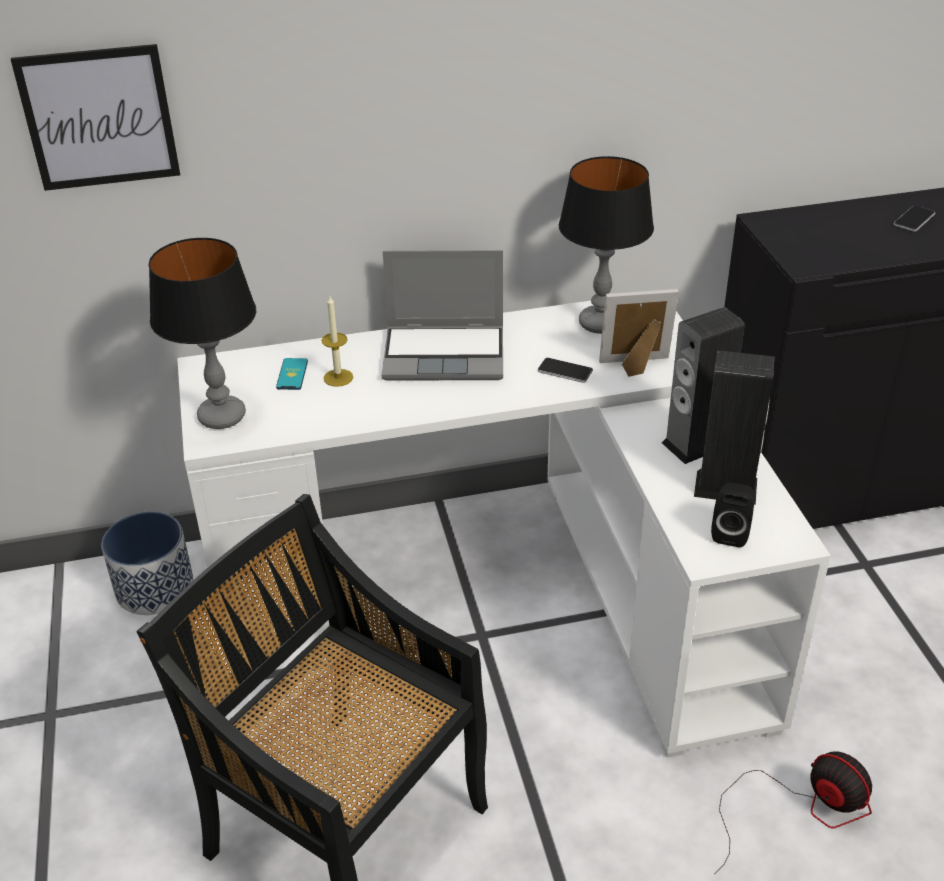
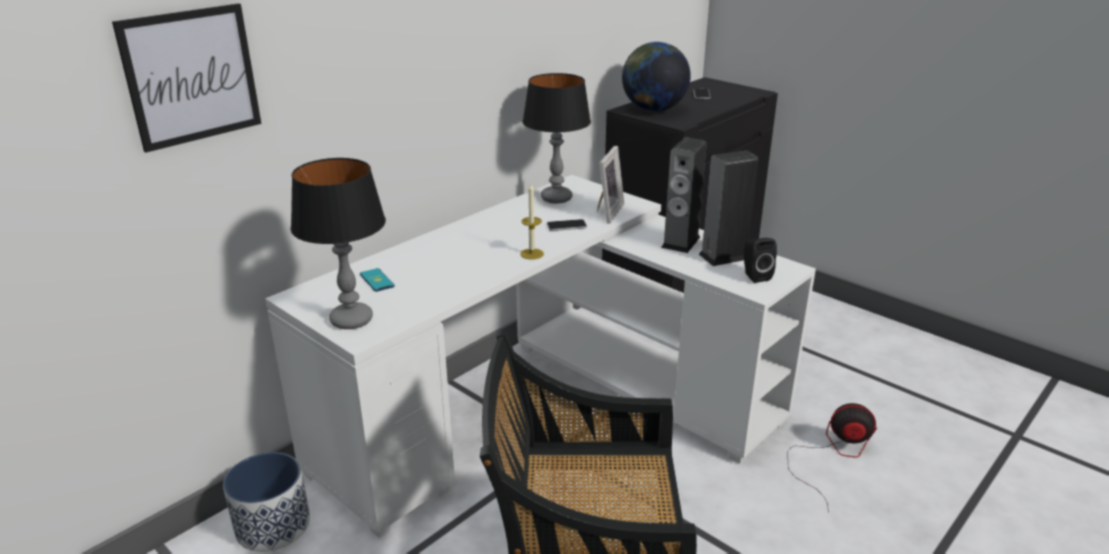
camera: 35 degrees left, 10 degrees down
candle [322,296,353,387] -> candle moved to [520,184,544,259]
laptop [382,250,503,381] -> none
picture frame [599,289,679,377] -> picture frame turned 150 degrees clockwise [597,146,624,223]
none -> globe [622,42,691,112]

